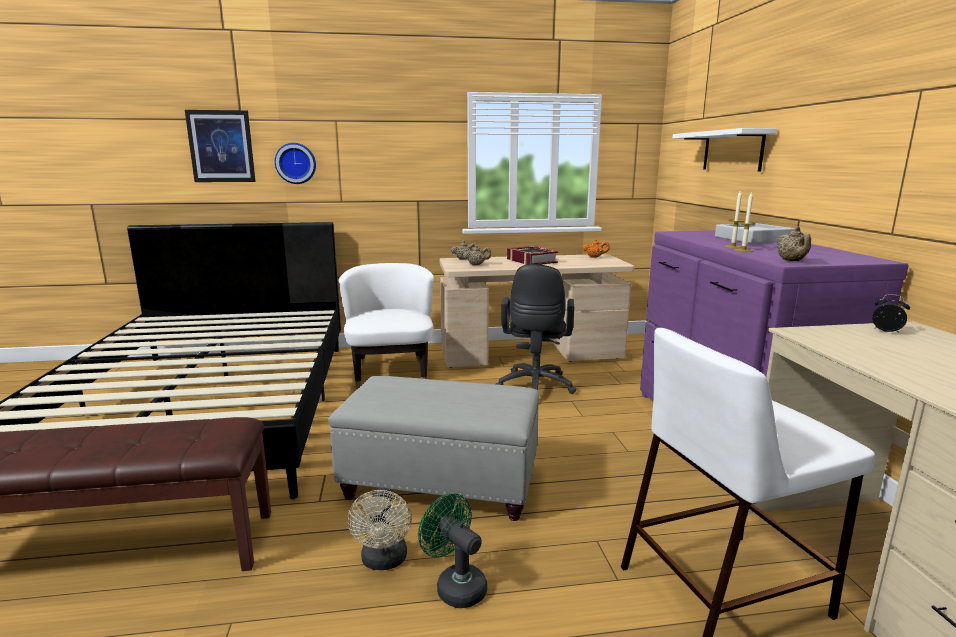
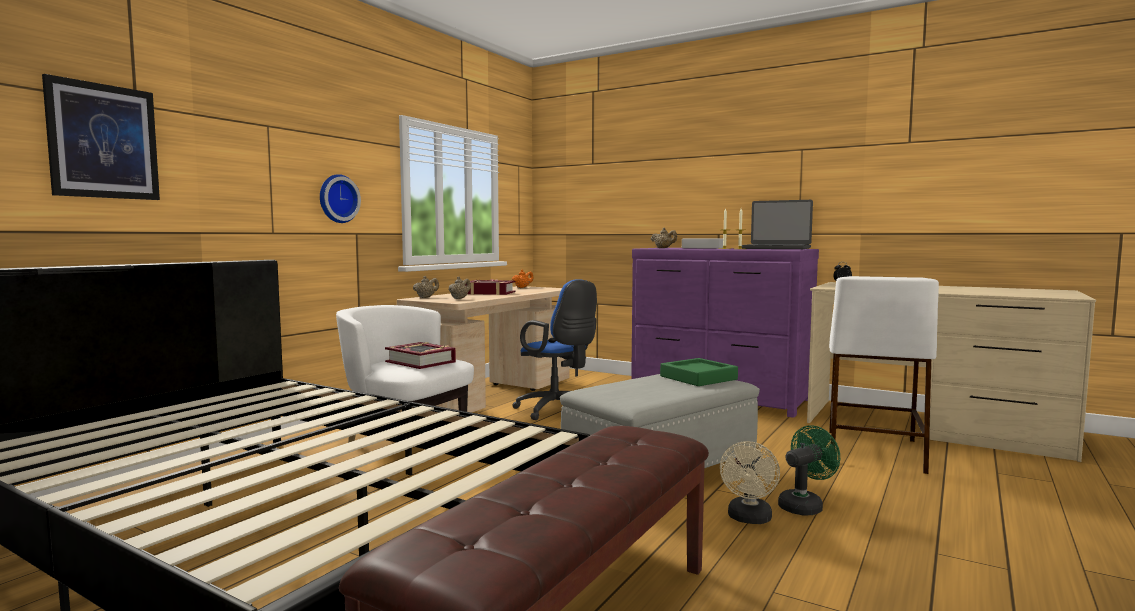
camera: 50 degrees left, 10 degrees down
wall clock [275,143,316,184] -> wall clock moved to [320,174,361,223]
beige fan [347,487,412,570] -> beige fan turned 75 degrees clockwise [720,441,780,524]
green fan [418,493,487,608] -> green fan turned 150 degrees clockwise [778,425,840,516]
black office chair [496,264,576,394] -> blue office chair [512,279,597,420]
white shelf [673,128,777,171] -> none
beige teapot [777,227,811,261] -> beige teapot moved to [651,228,677,248]
none -> book [385,342,456,369]
none -> green tray [660,358,738,386]
none -> laptop [742,200,813,249]

